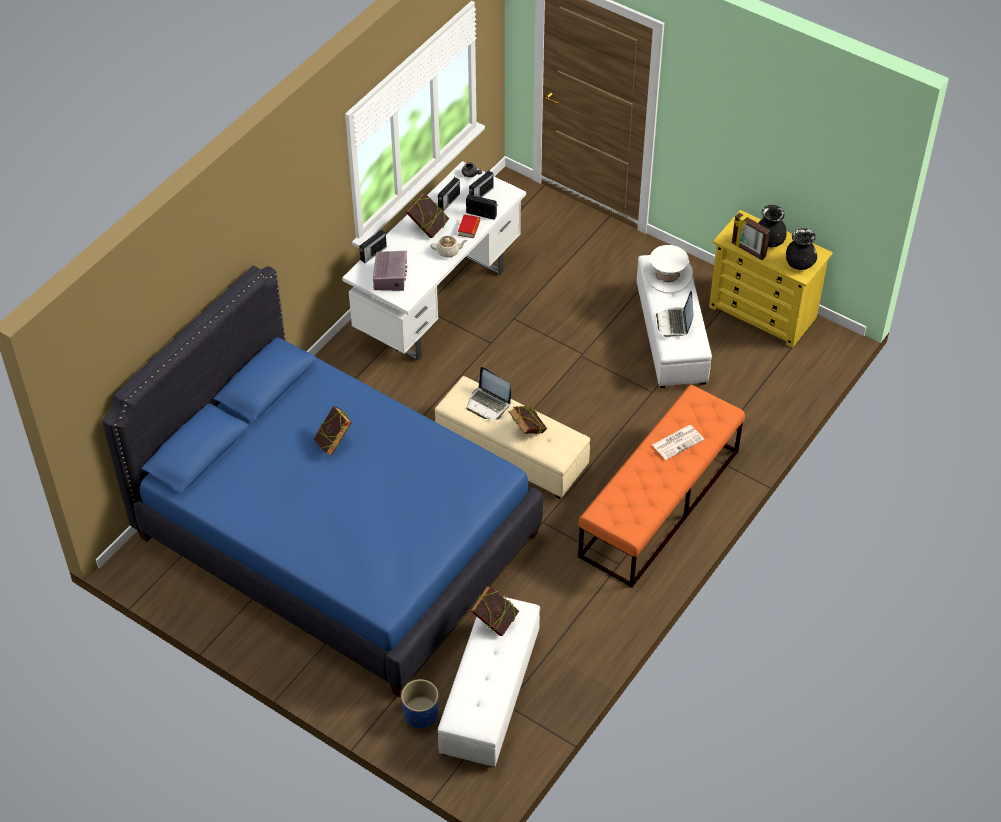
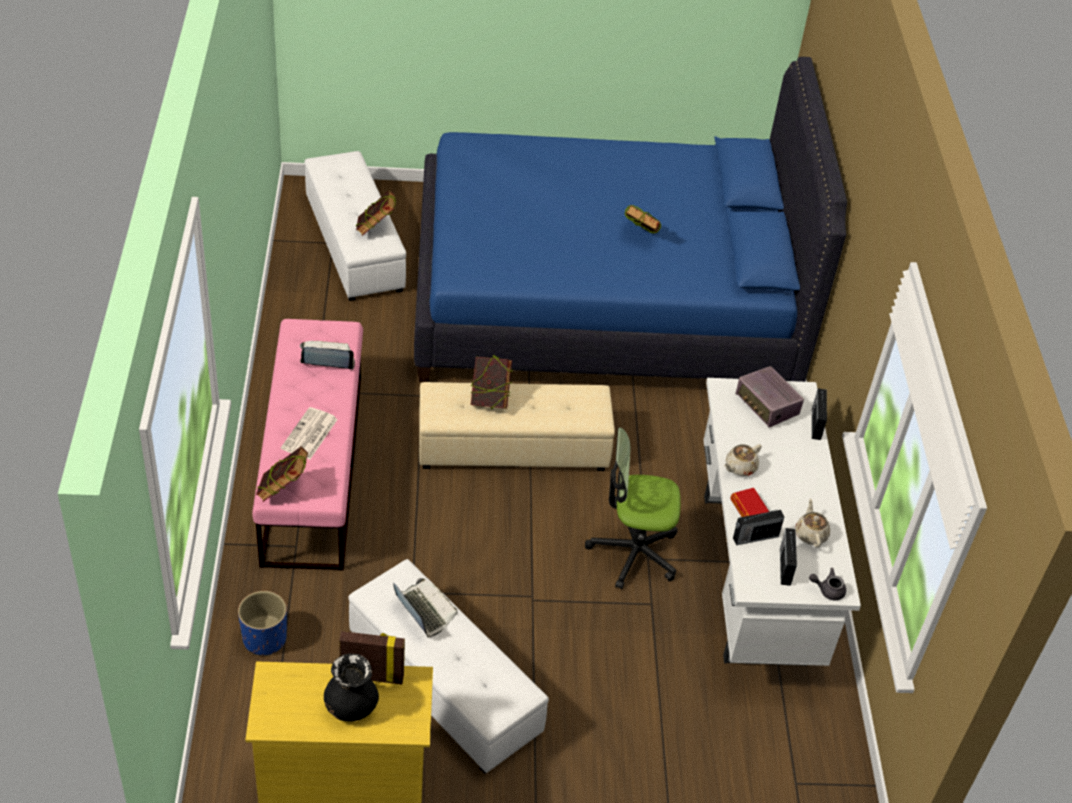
camera: 140 degrees right, 5 degrees down
blue planter [401,679,438,729] -> blue planter moved to [238,591,287,656]
book [405,193,450,238] -> book moved to [256,446,308,502]
radio [438,177,460,211] -> beige teapot [796,499,830,548]
laptop [467,367,511,419] -> laptop moved to [300,341,355,370]
orange bench [578,385,745,587] -> pink bench [252,319,363,571]
white hat [643,245,693,294] -> none
black vase [786,228,817,270] -> none
none -> office chair [585,427,681,590]

